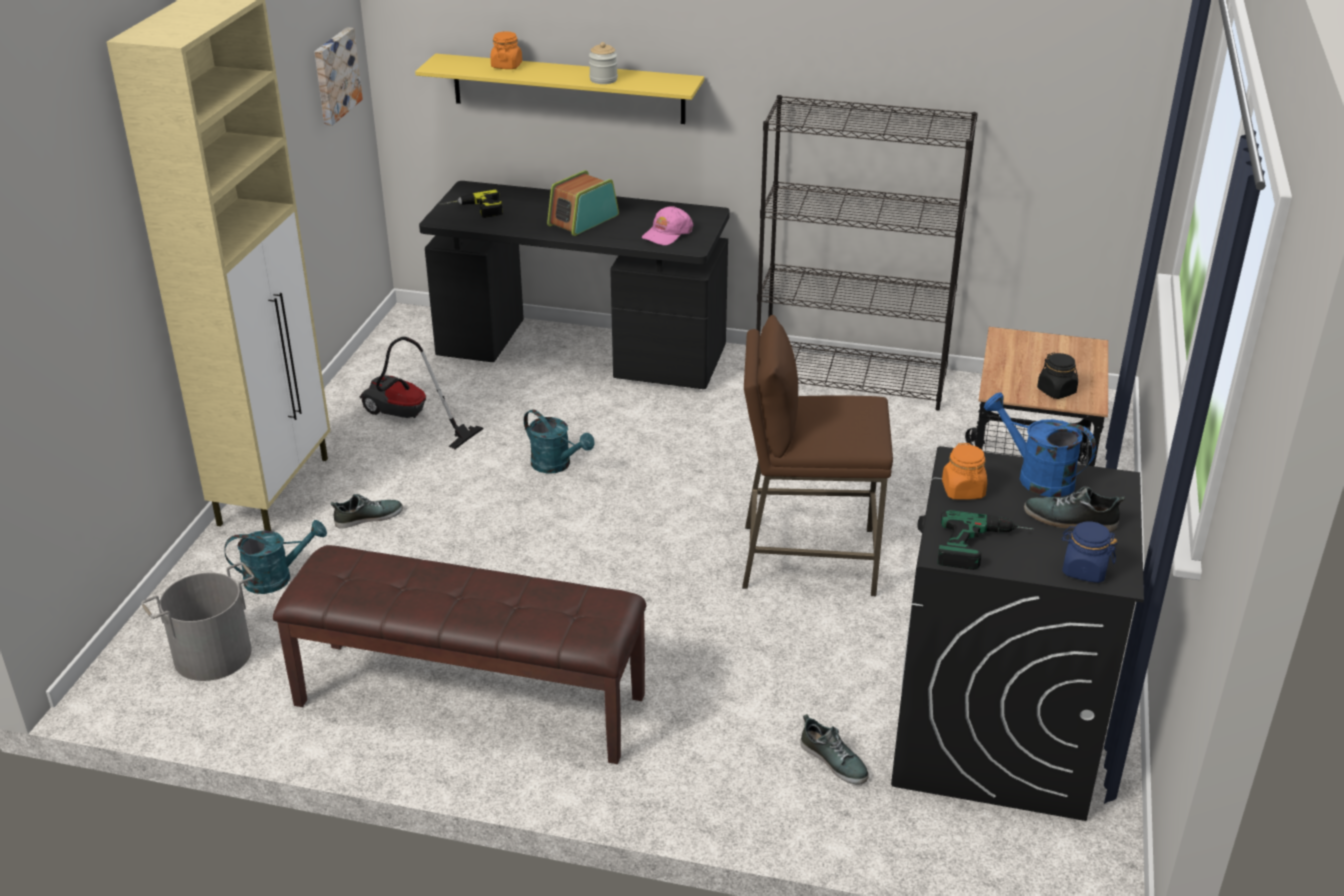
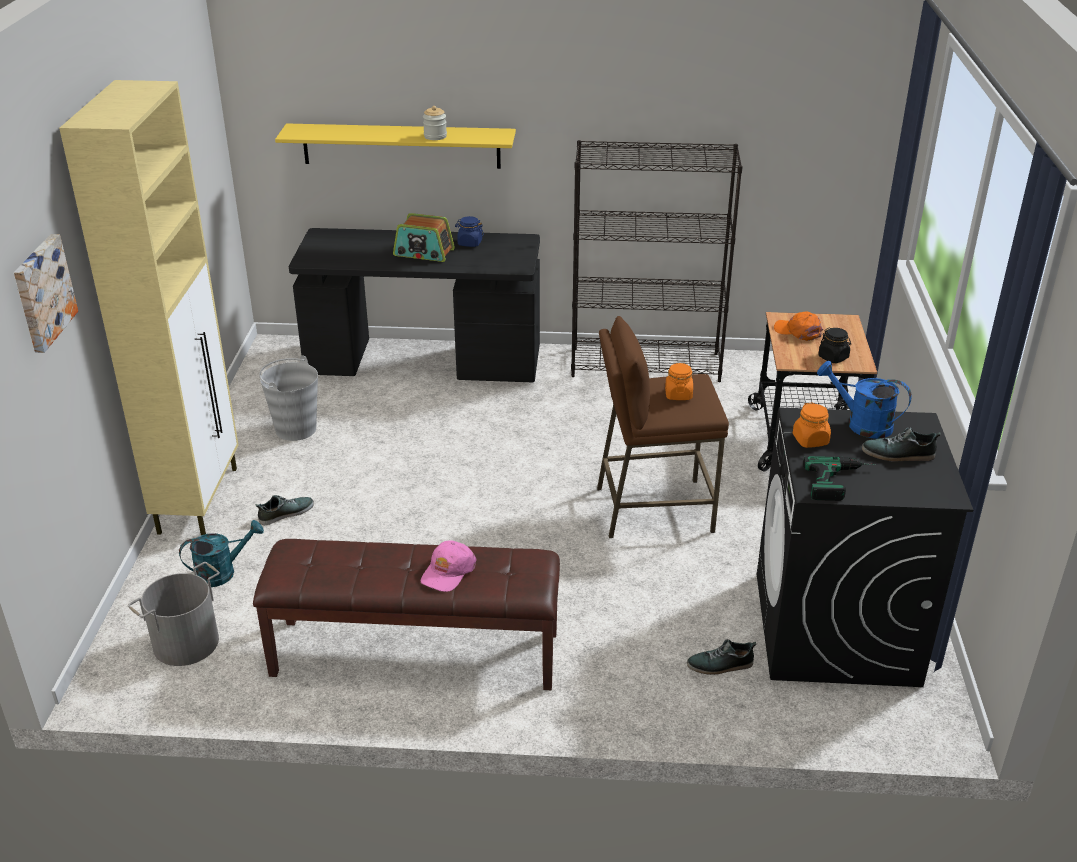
camera: 10 degrees left, 0 degrees up
picture [314,27,363,126] -> picture moved to [14,234,78,353]
vacuum cleaner [360,337,484,449] -> grey bucket [259,356,318,441]
power drill [439,189,503,218] -> none
orange jar [490,31,522,69] -> orange jar moved to [665,363,693,400]
turquoise watering can [524,410,595,474] -> none
radio [547,170,619,236] -> radio turned 105 degrees counterclockwise [393,213,455,262]
pink cap [642,207,693,245] -> pink cap moved to [421,540,477,592]
shoe [800,714,869,784] -> shoe turned 135 degrees clockwise [687,639,756,675]
blue jar [1061,521,1117,583] -> blue jar moved to [455,216,484,247]
none -> orange cap [774,312,823,341]

